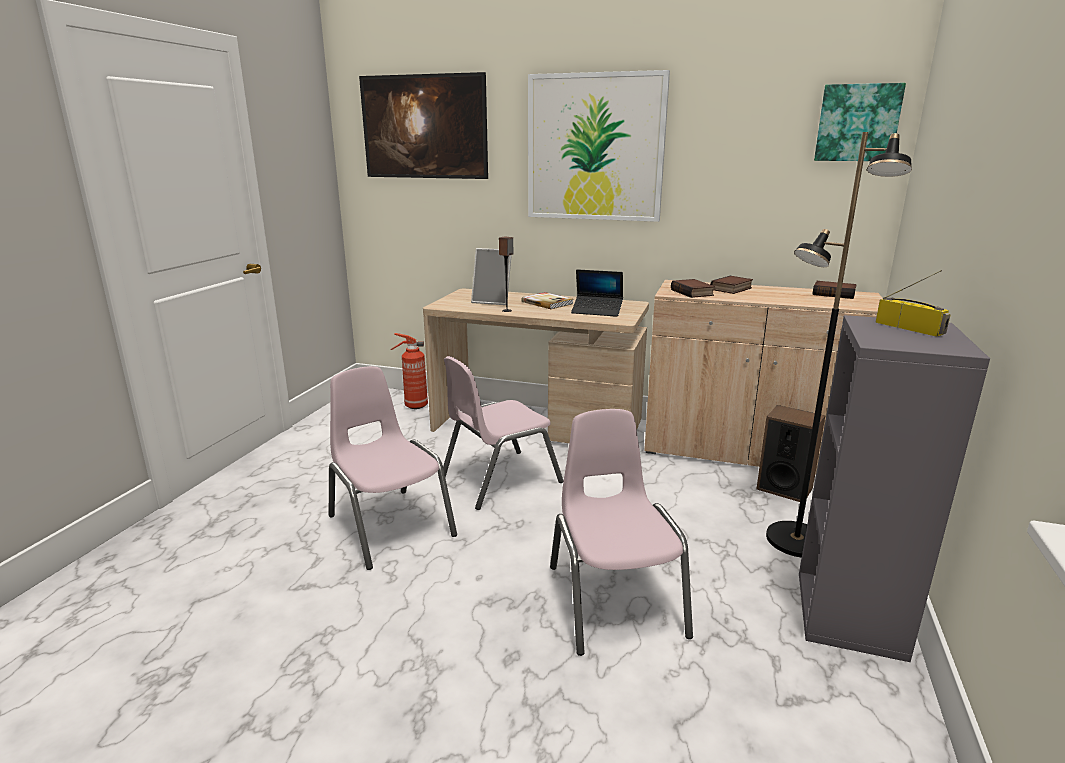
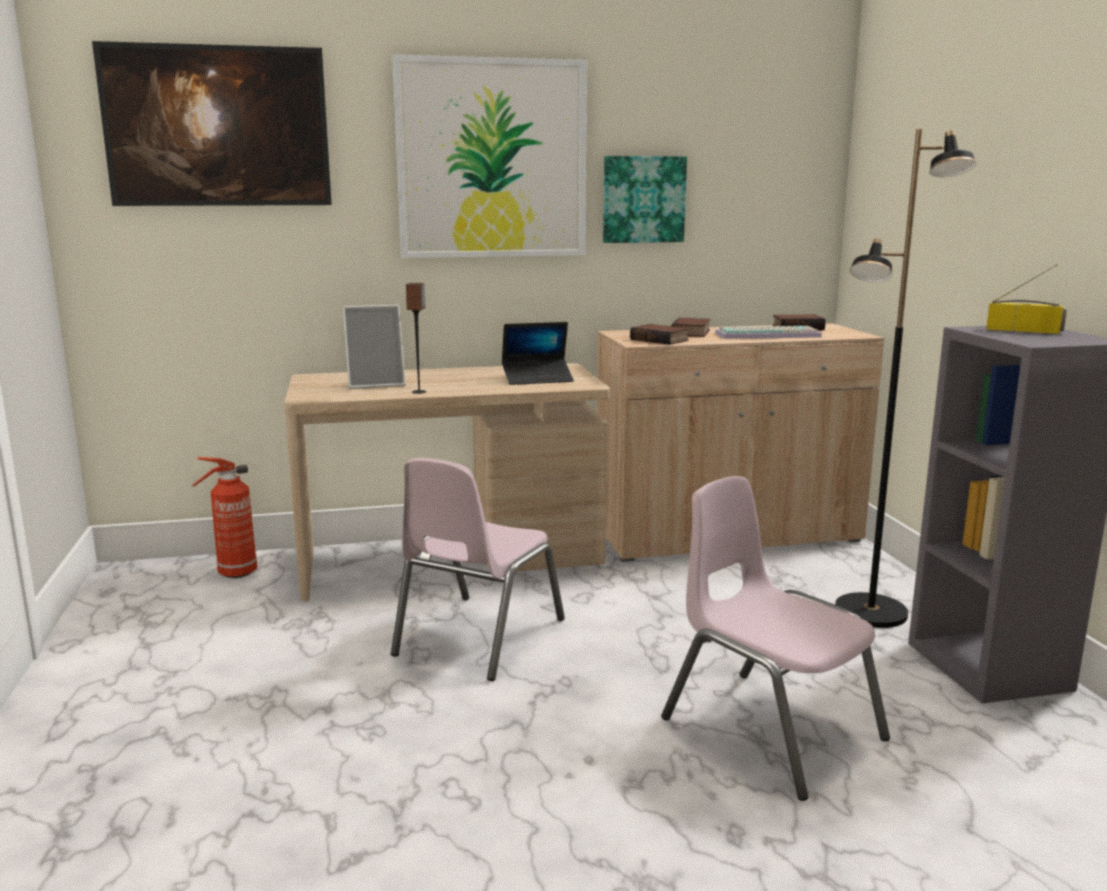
camera: 30 degrees left, 5 degrees down
pink chair [329,366,457,570] -> none
book [522,292,573,309] -> none
speaker [756,405,825,502] -> none
picture [814,83,906,161] -> picture moved to [603,156,687,243]
none -> keyboard [715,326,822,339]

